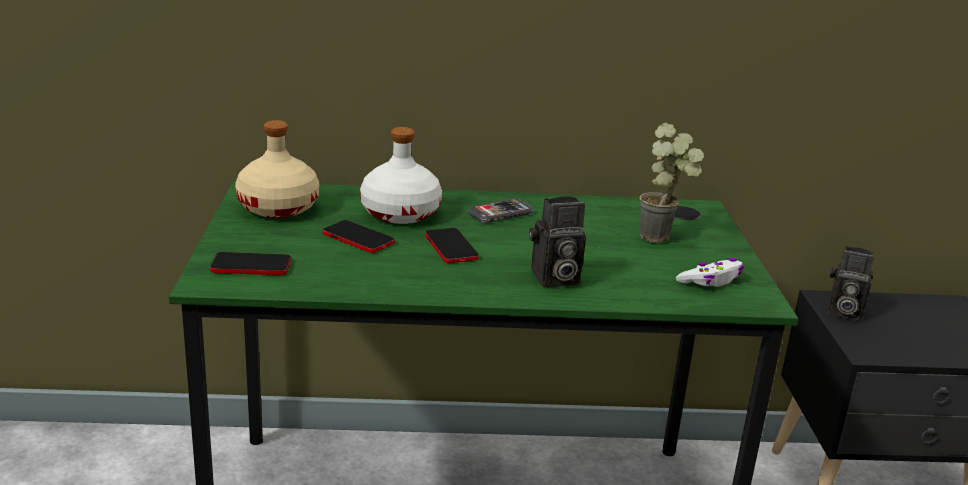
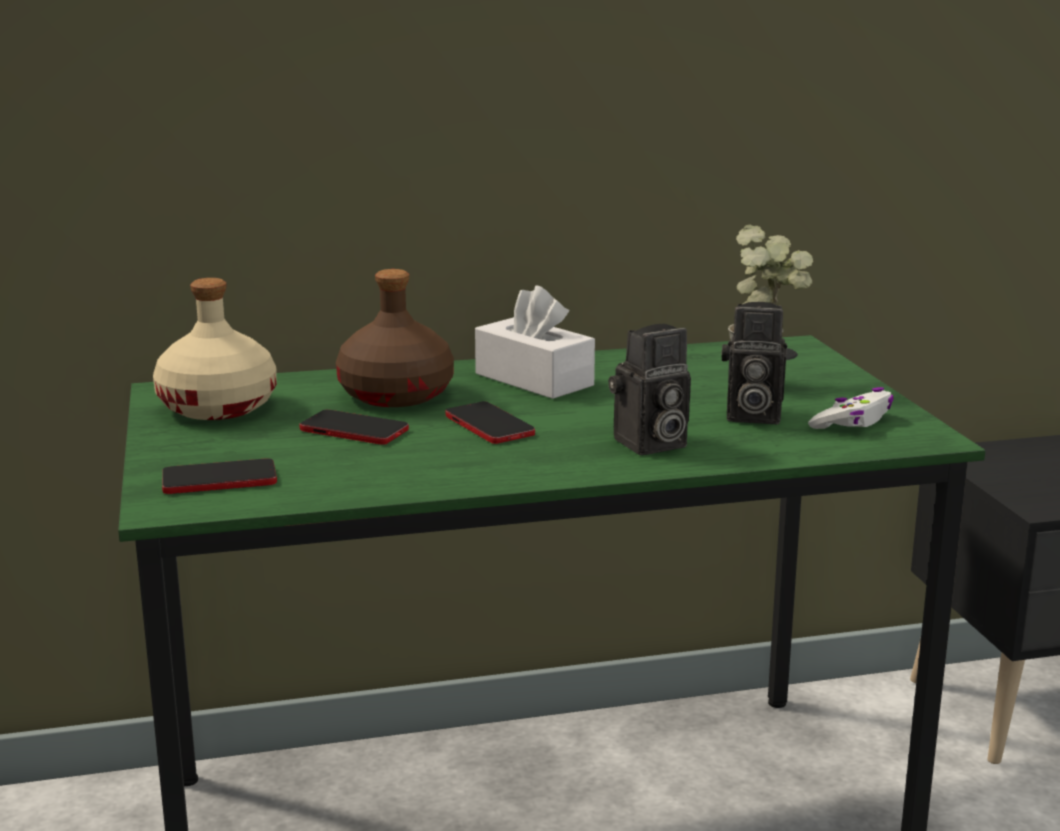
camera: 10 degrees left, 5 degrees down
white bottle [360,127,442,224] -> brown bottle [336,269,454,407]
phone [468,198,534,223] -> white tissue box [475,285,595,399]
camera [828,246,874,322] -> camera moved to [721,302,788,424]

